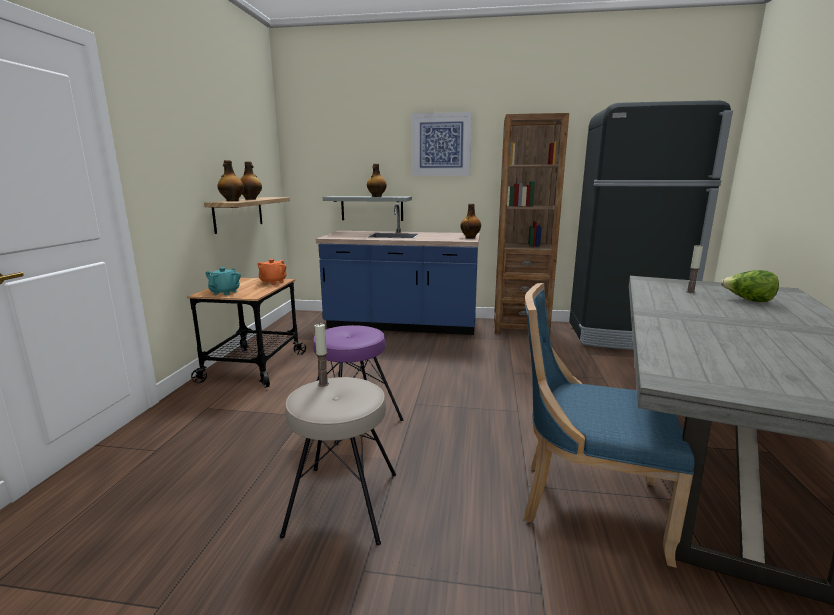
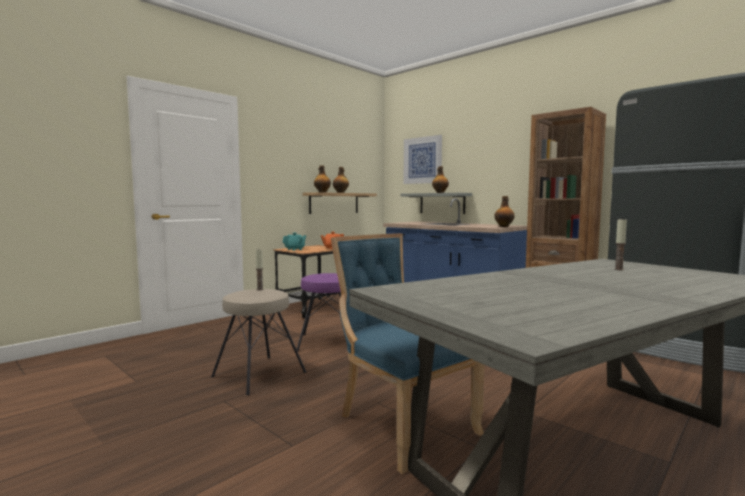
camera: 35 degrees right, 10 degrees down
picture [412,112,472,176] -> picture moved to [404,135,442,184]
lettuce [721,270,779,302] -> none

